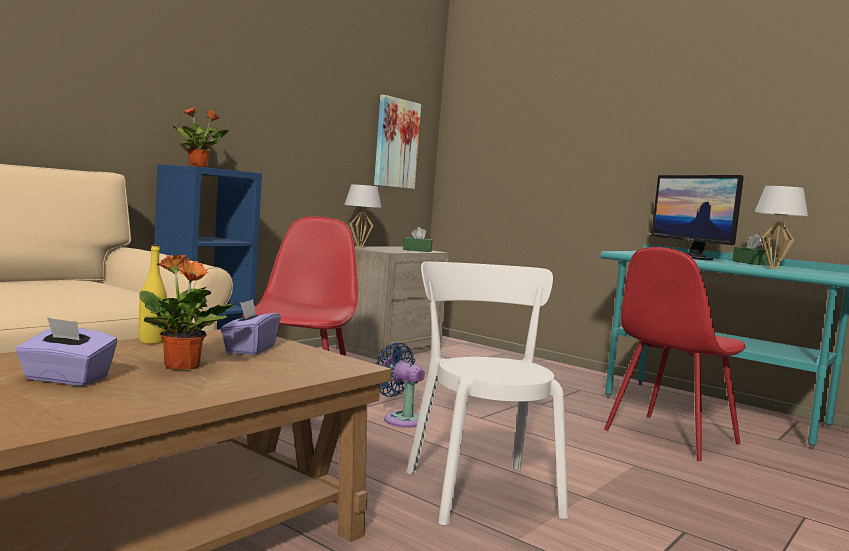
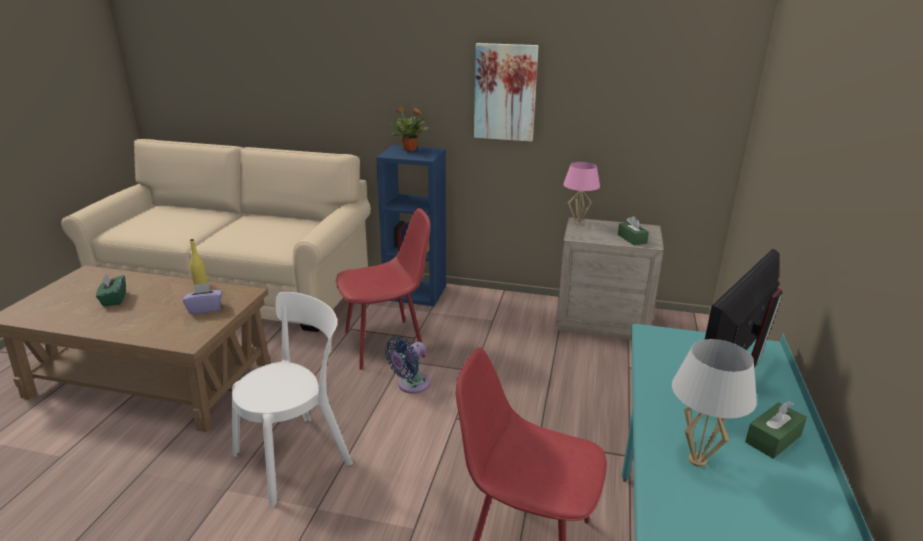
camera: 65 degrees right, 20 degrees up
purple tissue box [15,317,117,386] -> green tissue box [96,274,126,306]
potted plant [139,254,236,370] -> none
white table lamp [344,184,382,248] -> pink table lamp [563,162,600,225]
picture [374,95,421,189] -> picture moved to [474,43,539,142]
blue fan [375,342,425,428] -> blue fan turned 150 degrees counterclockwise [385,337,430,394]

